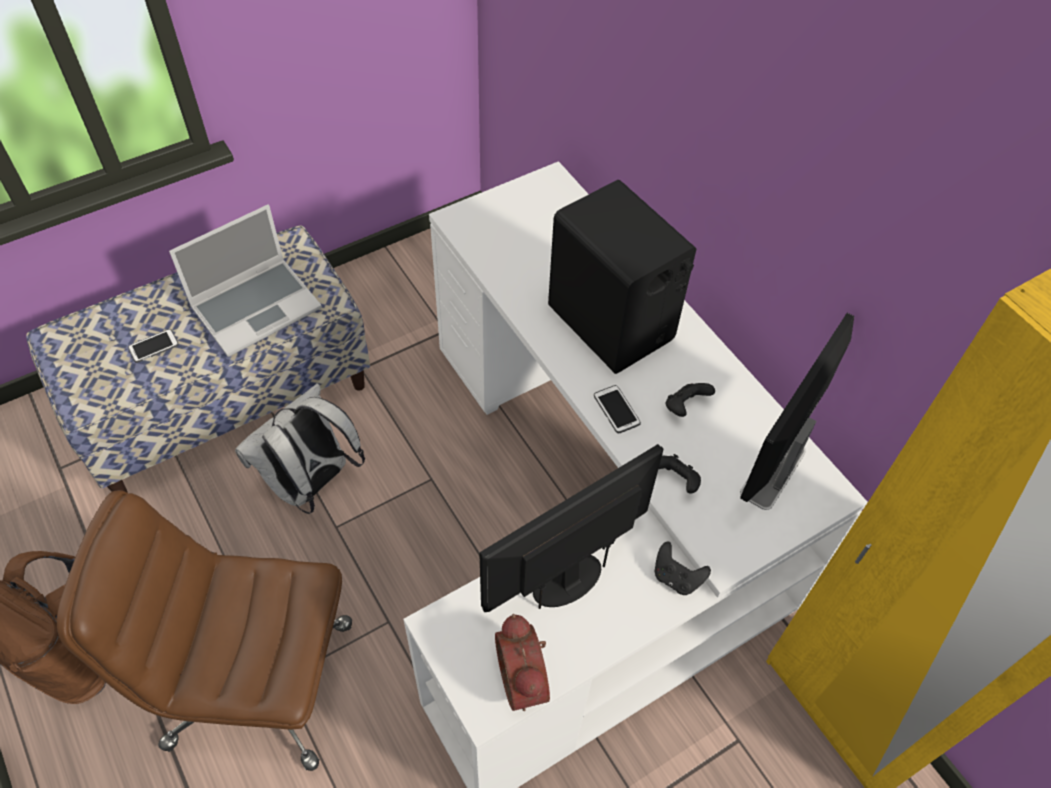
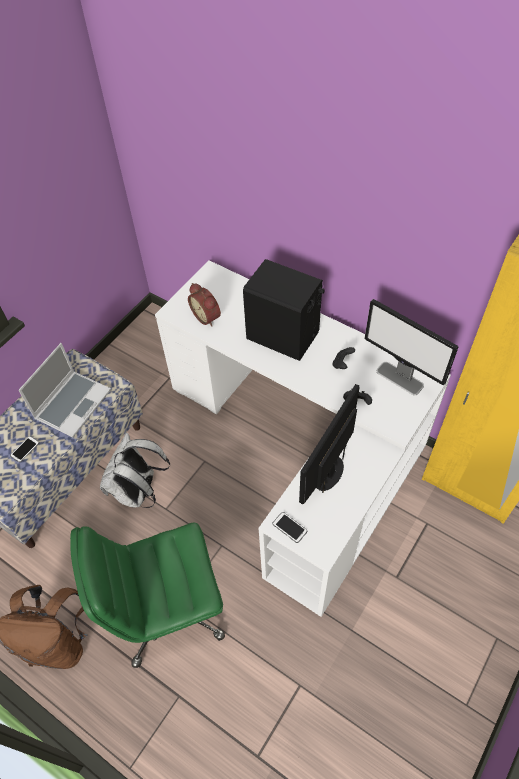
camera: 20 degrees left, 0 degrees up
brown office chair [57,490,352,771] -> green office chair [70,522,225,668]
alarm clock [495,614,550,711] -> alarm clock moved to [188,283,221,326]
phone [594,385,641,433] -> phone moved to [272,512,307,543]
black game controller [655,542,711,595] -> none
monitor [740,313,854,510] -> monitor turned 60 degrees counterclockwise [364,299,458,395]

